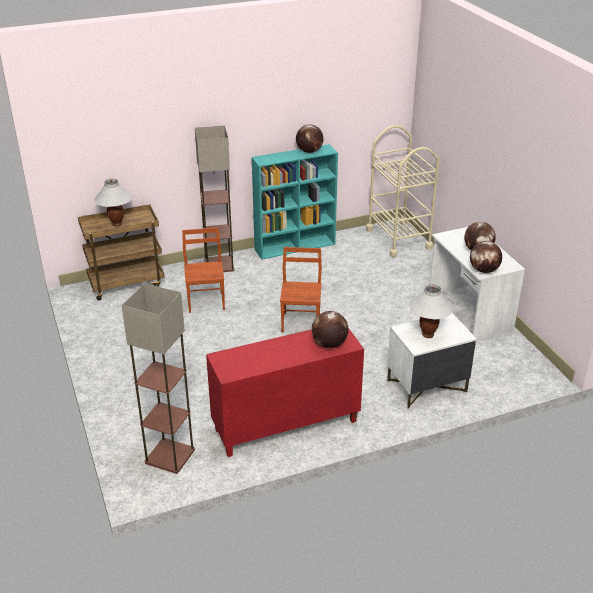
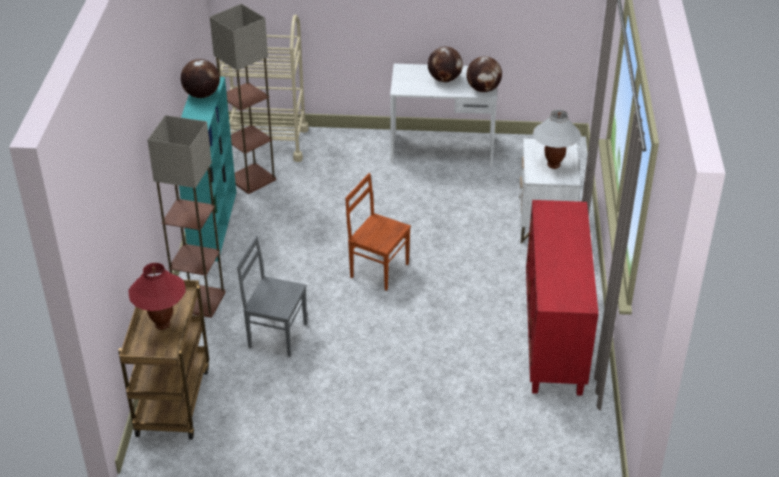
camera: 65 degrees left, 5 degrees up
white table lamp [95,179,132,227] -> red table lamp [128,263,186,330]
floor lamp [122,283,195,474] -> floor lamp moved to [210,4,276,194]
brown chair [182,228,225,313] -> grey chair [237,236,307,357]
globe [312,311,348,348] -> none

